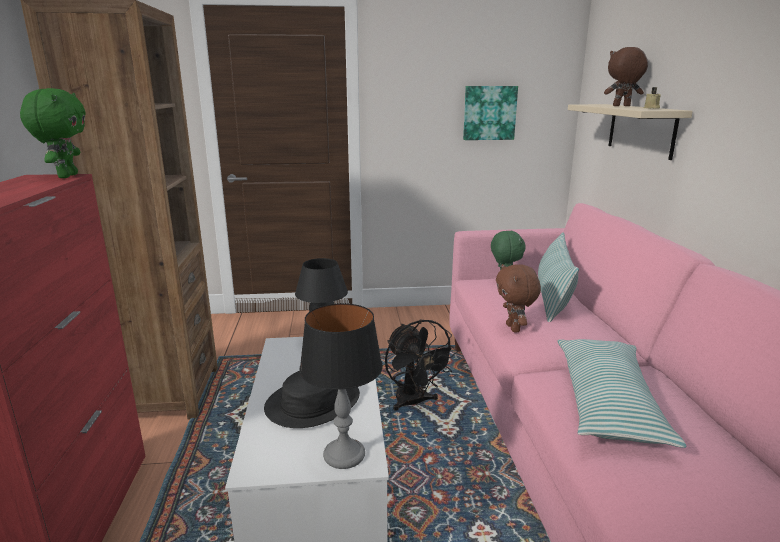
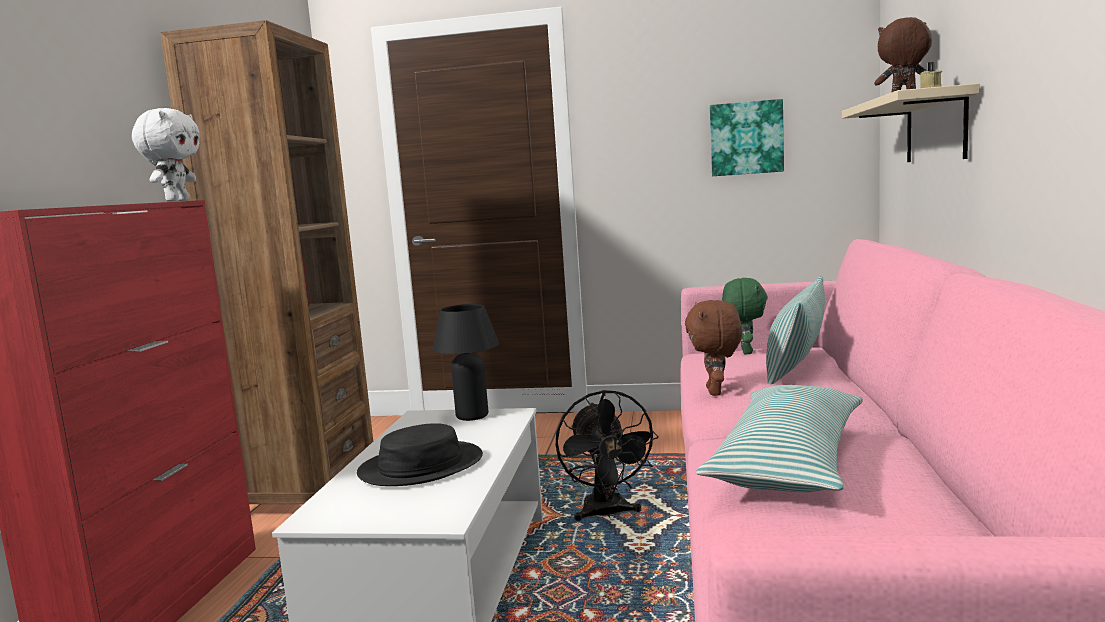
camera: 15 degrees right, 10 degrees down
green plush toy [20,88,86,178] -> white plush toy [132,108,200,202]
table lamp [299,303,383,469] -> none

